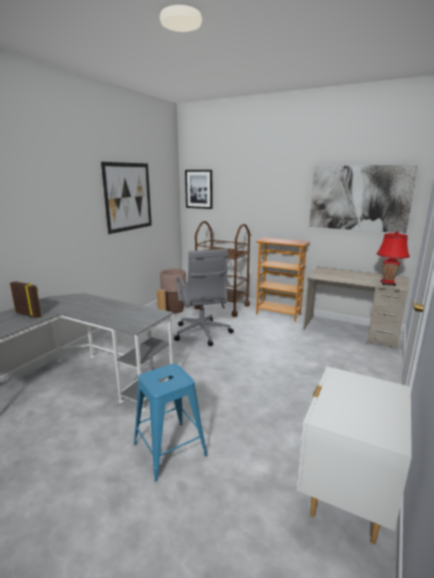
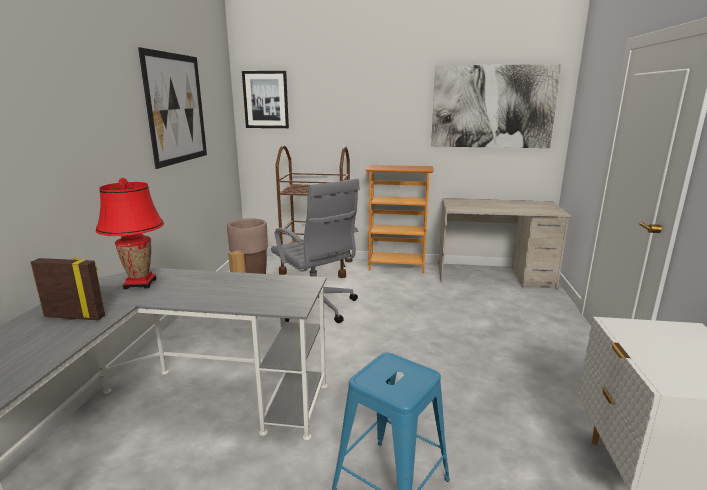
camera: 20 degrees left, 0 degrees up
red table lamp [376,231,410,286] -> red table lamp moved to [96,178,164,289]

